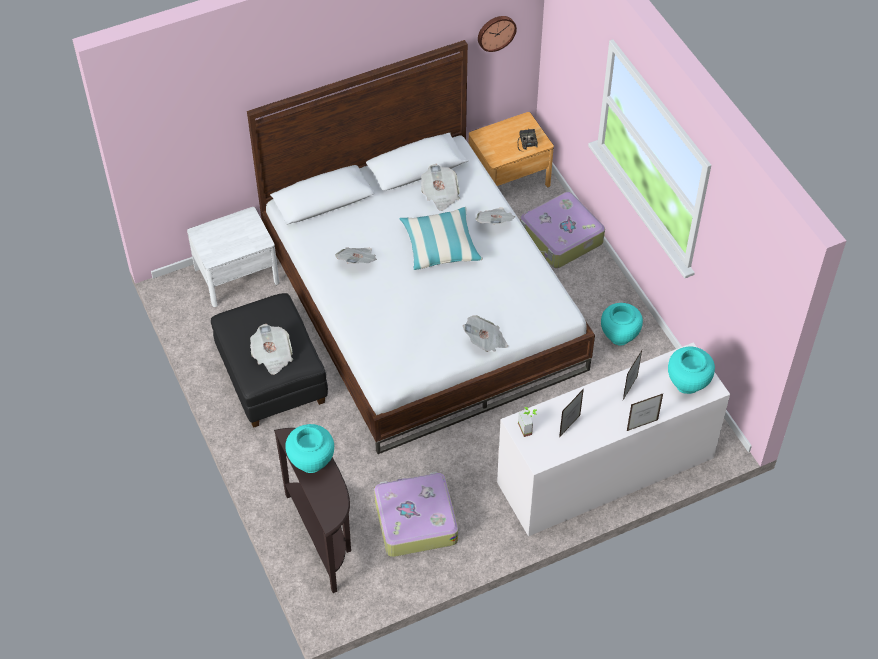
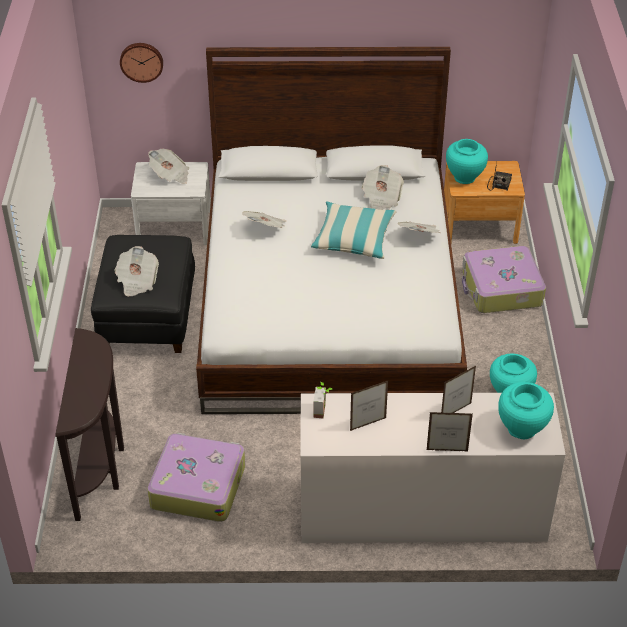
camera: 25 degrees right, 10 degrees down
turquoise vase [285,424,334,473] -> turquoise vase moved to [446,139,488,184]
newspaper [463,315,508,352] -> newspaper moved to [148,149,189,184]
wall clock [478,16,517,52] -> wall clock moved to [120,43,163,83]

